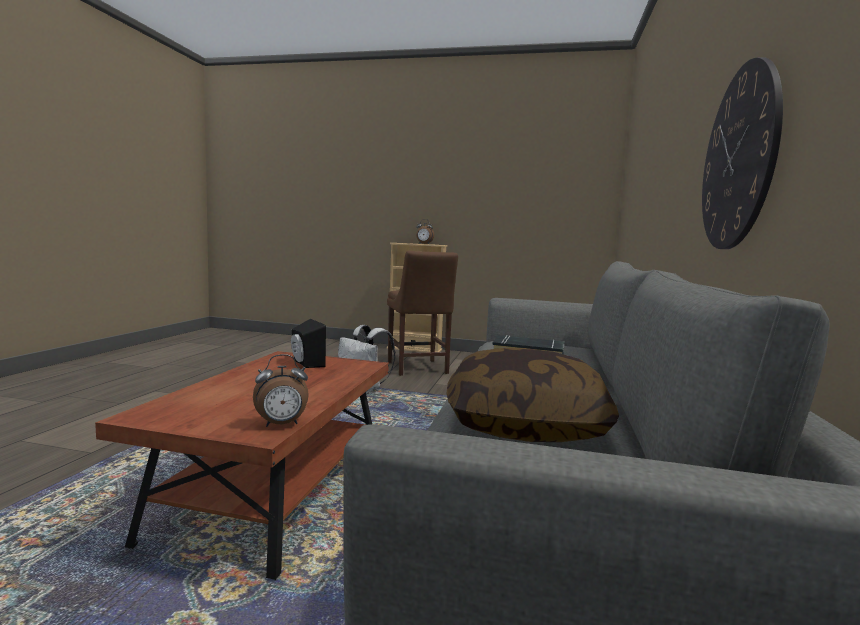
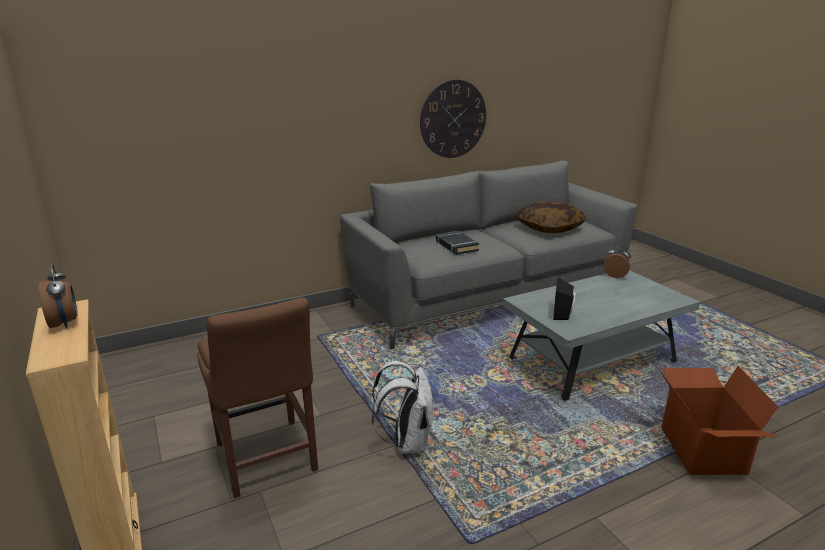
camera: 130 degrees left, 15 degrees up
brown coffee table [95,351,389,581] -> grey coffee table [503,270,700,401]
brown chair [387,251,458,376] -> brown chair turned 120 degrees clockwise [197,298,318,498]
none -> cardboard box [659,366,778,475]

